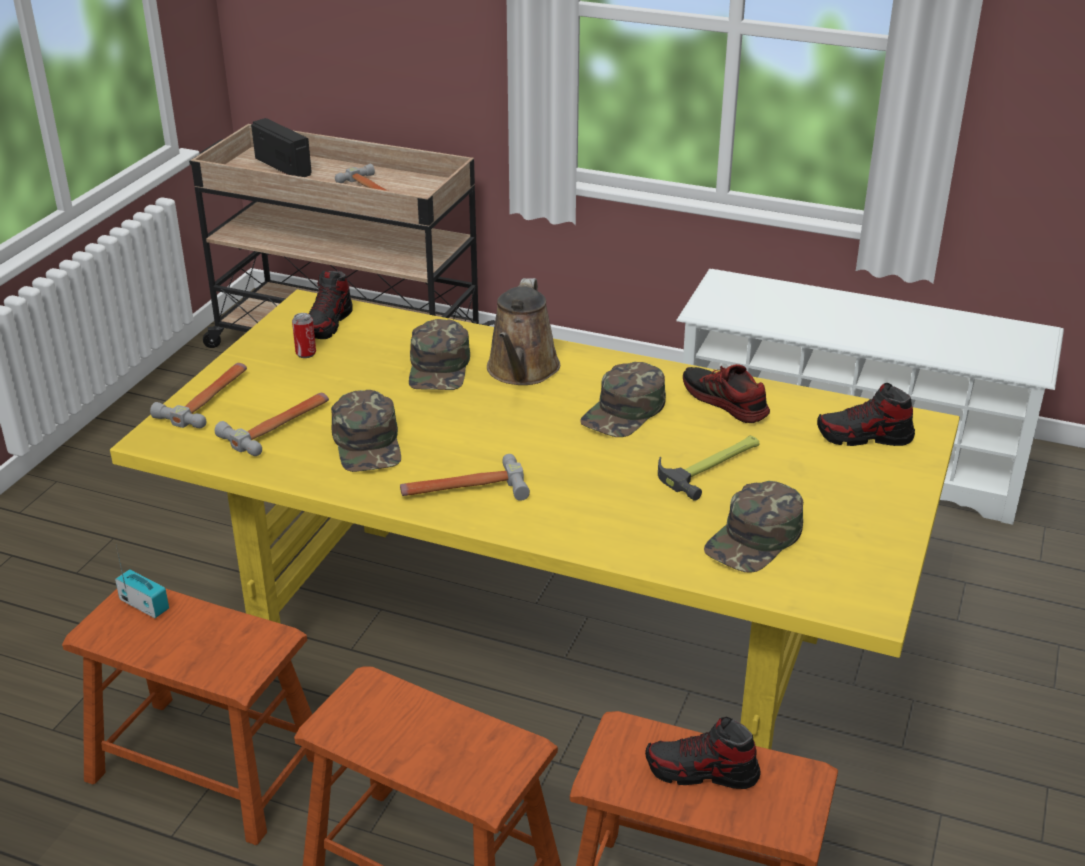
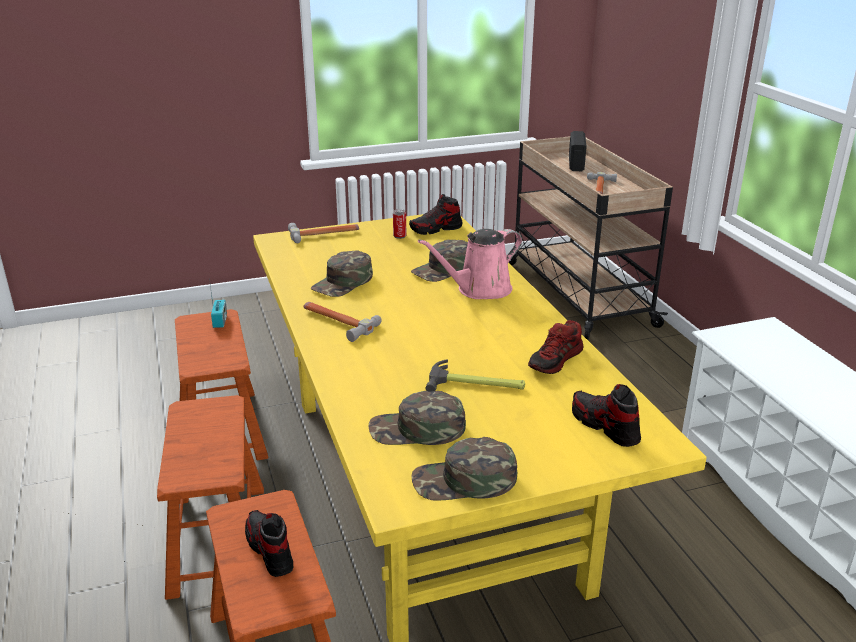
camera: 50 degrees right, 5 degrees down
hammer [215,393,329,456] -> none
brown watering can [487,278,560,385] -> pink watering can [418,229,522,299]
green cap [580,362,666,437] -> green cap moved to [411,437,517,501]
shoe [683,364,770,423] -> shoe turned 150 degrees counterclockwise [528,320,584,374]

